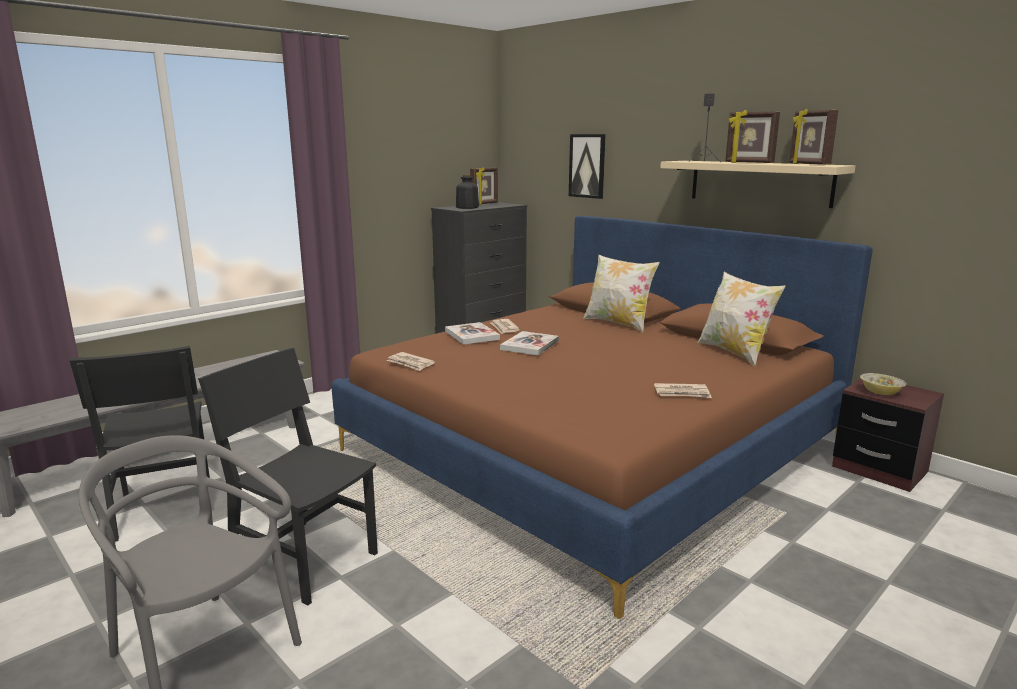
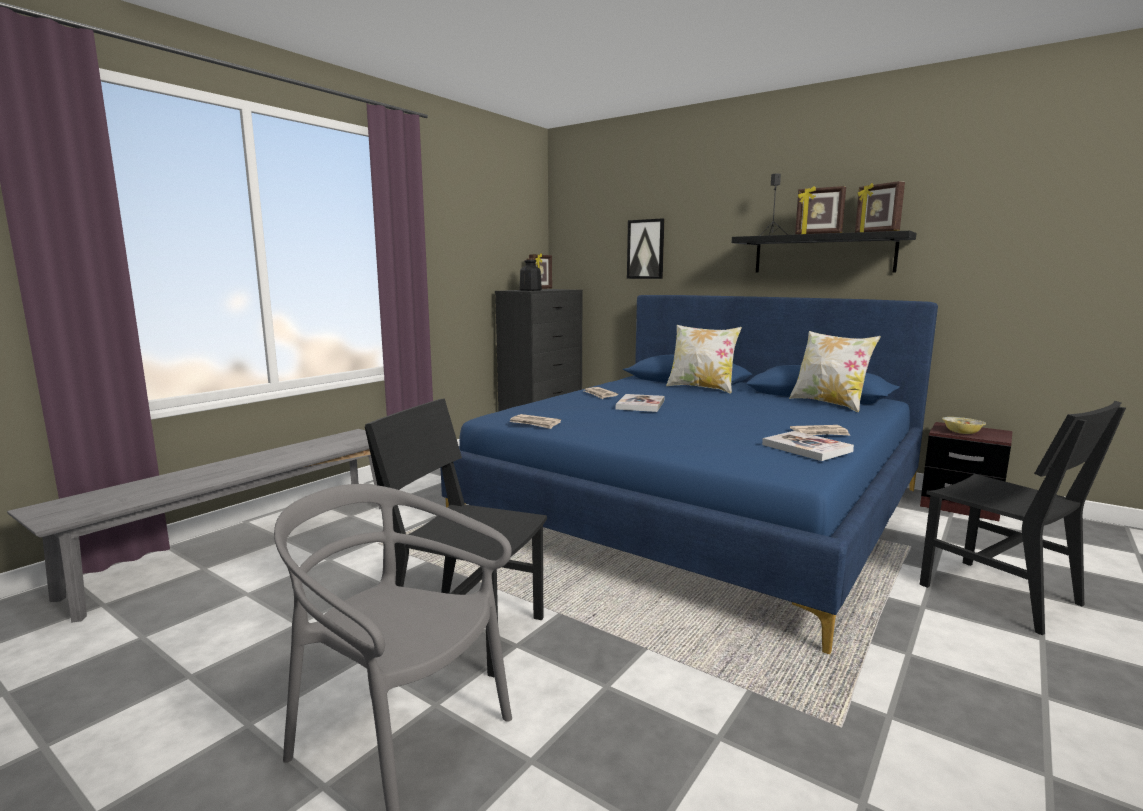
camera: 10 degrees left, 5 degrees down
black chair [70,346,210,542] -> black chair moved to [920,401,1126,636]
brown bed [332,216,873,619] -> blue bed [440,295,938,654]
book [445,322,500,345] -> book moved to [762,431,854,461]
beige shelf [660,161,855,208] -> black shelf [732,231,917,273]

